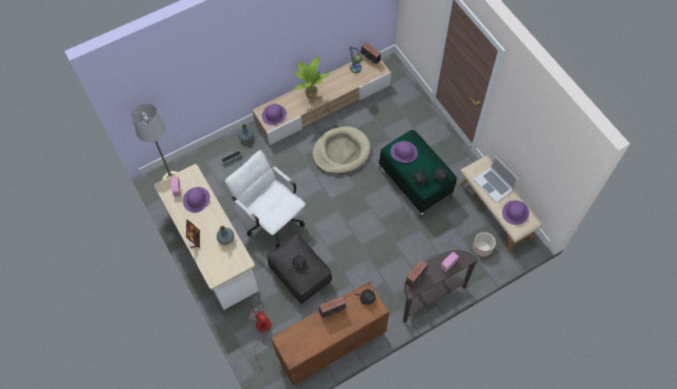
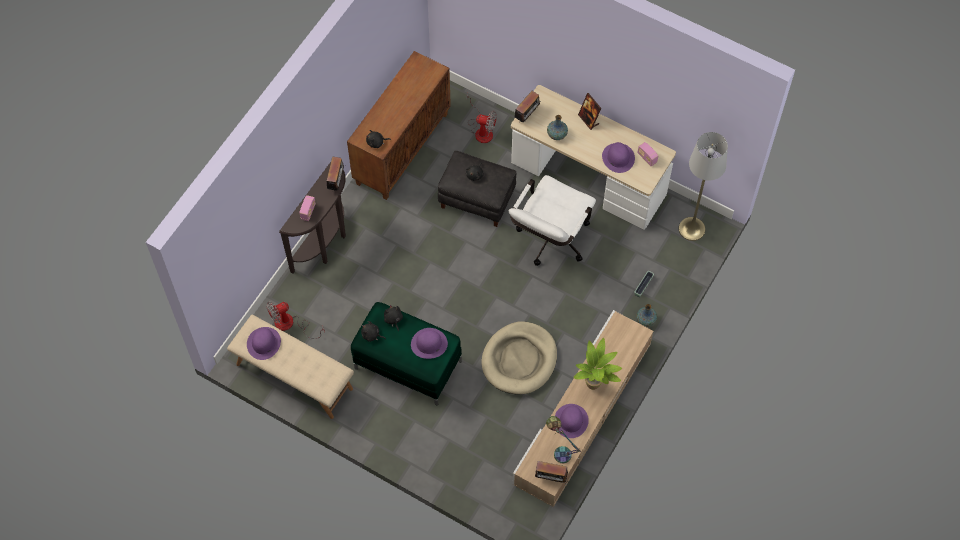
camera: 150 degrees right, 0 degrees up
white office chair [225,150,305,248] -> white office chair turned 105 degrees clockwise [509,175,596,266]
purple hat [262,104,287,126] -> purple hat moved to [555,404,589,438]
radio [319,296,346,318] -> radio moved to [512,91,542,122]
laptop [473,156,518,203] -> none
planter [473,232,496,257] -> fan [266,301,325,339]

